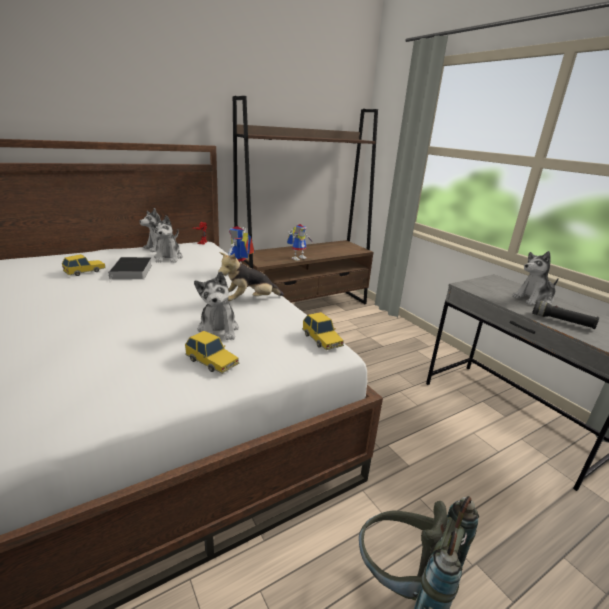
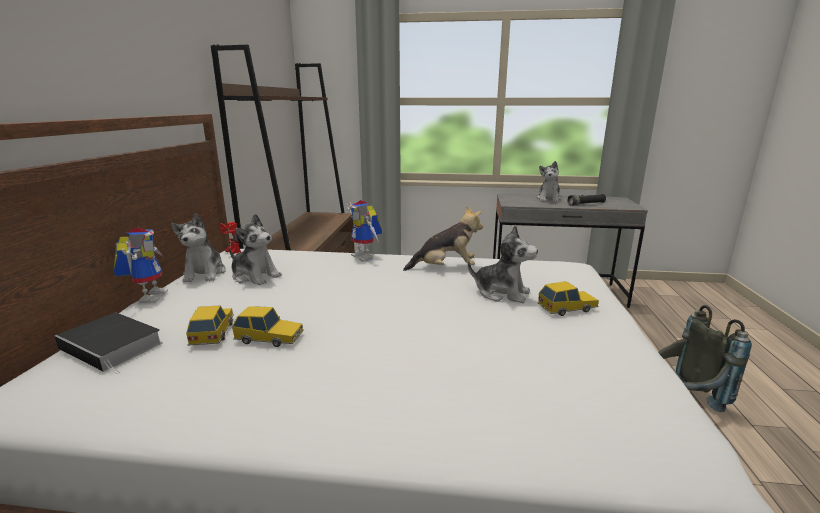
camera: 50 degrees left, 5 degrees down
book [108,257,152,283] -> book moved to [54,313,163,374]
plush toy [218,252,284,301] -> plush toy turned 105 degrees counterclockwise [403,206,483,271]
toy robot [287,224,312,261] -> toy robot moved to [114,228,168,303]
toy car [302,312,344,350] -> toy car moved to [232,306,304,347]

